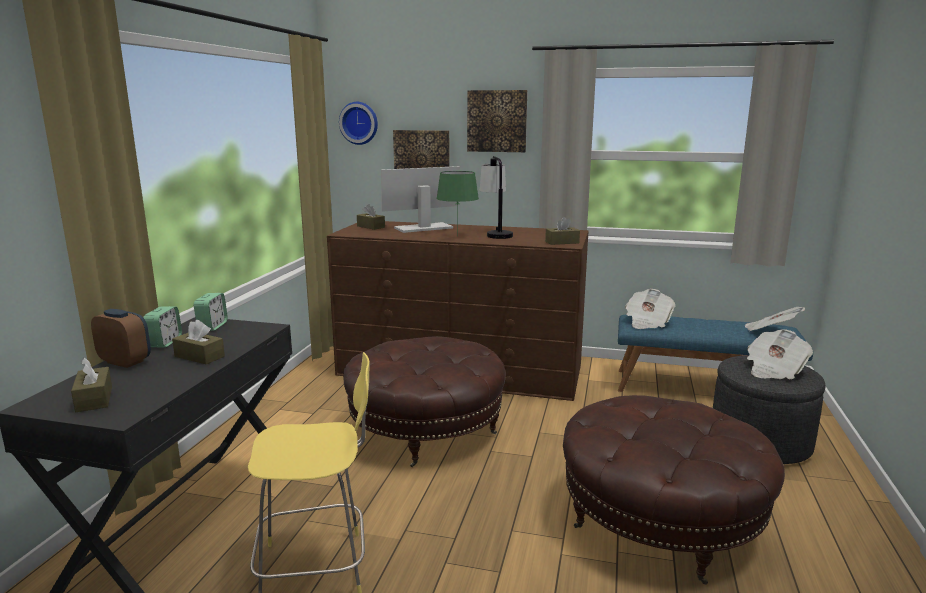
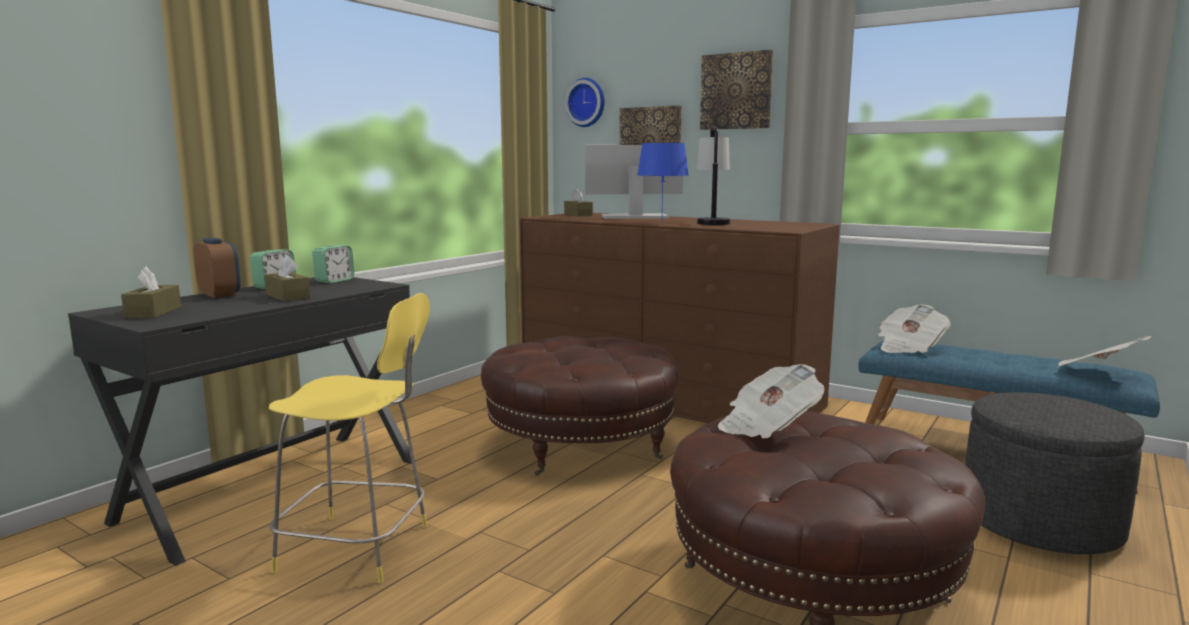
camera: 20 degrees right, 5 degrees down
green table lamp [436,171,479,237] -> blue table lamp [637,143,689,212]
brown tissue box [545,217,580,245] -> none
newspaper [747,329,813,379] -> newspaper moved to [718,364,824,438]

